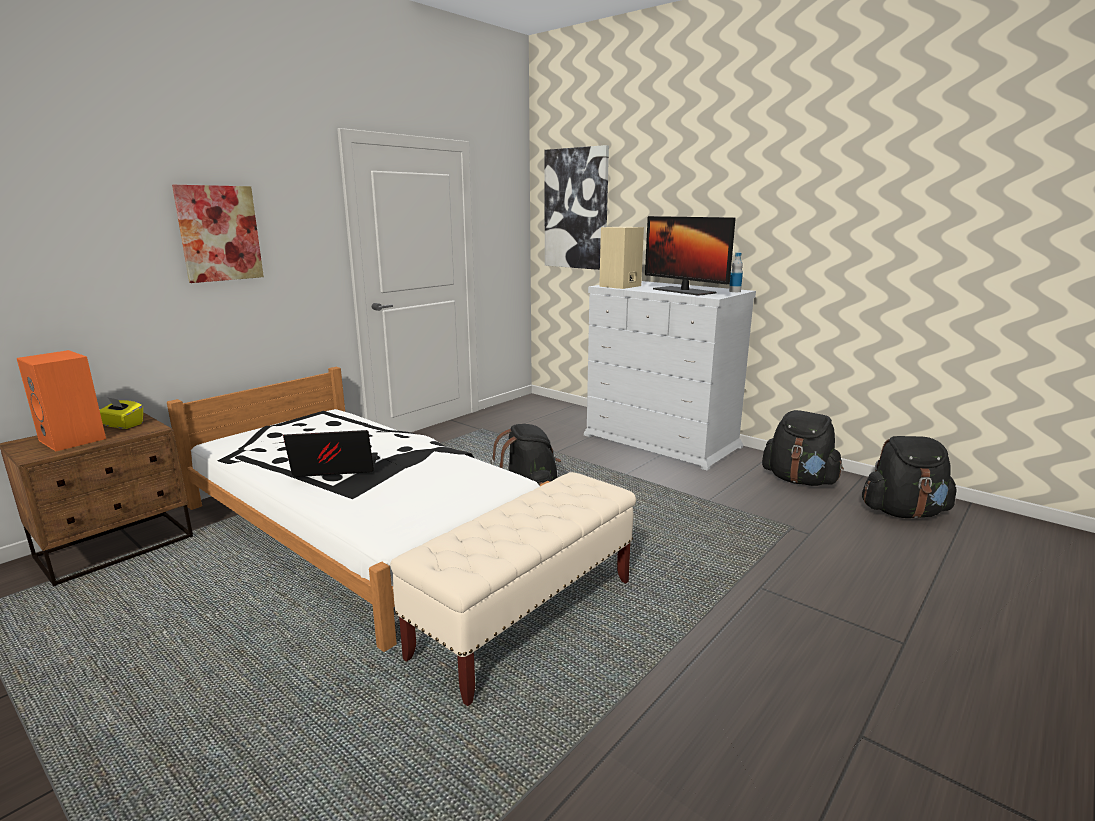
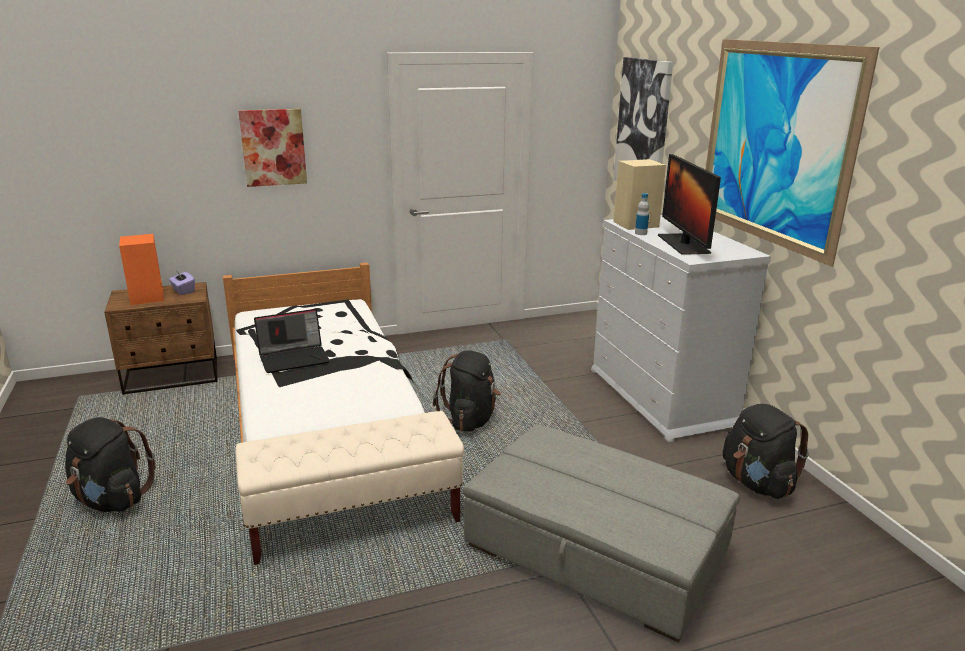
camera: 30 degrees right, 5 degrees up
yellow tissue box [100,397,143,429] -> purple tissue box [169,270,195,295]
laptop [283,430,378,477] -> laptop turned 135 degrees clockwise [254,309,330,373]
bottle [729,253,743,292] -> bottle moved to [635,193,649,235]
black backpack [862,436,957,518] -> black backpack moved to [65,417,156,512]
none -> grey ottoman [463,425,740,642]
none -> picture [706,39,880,267]

